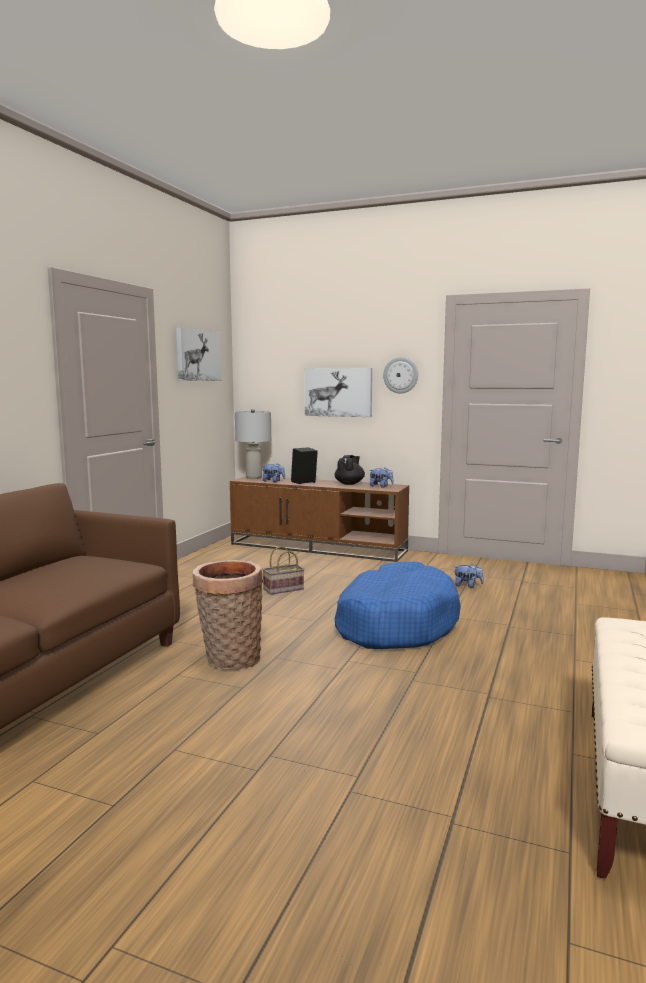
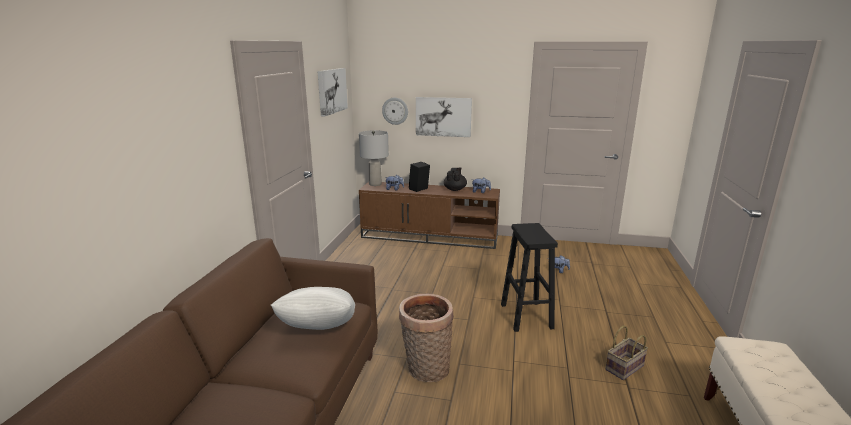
camera: 10 degrees left, 10 degrees up
basket [262,546,304,595] -> basket moved to [605,326,648,380]
blue dog bed [335,562,461,649] -> black stool [501,223,558,332]
wall clock [383,357,418,394] -> wall clock moved to [382,98,408,125]
none -> white pillow [271,287,355,330]

